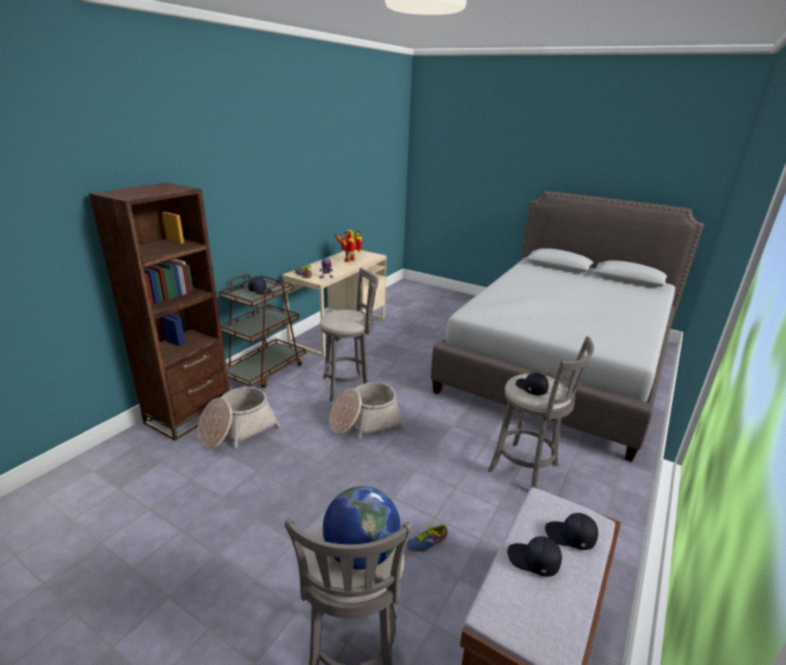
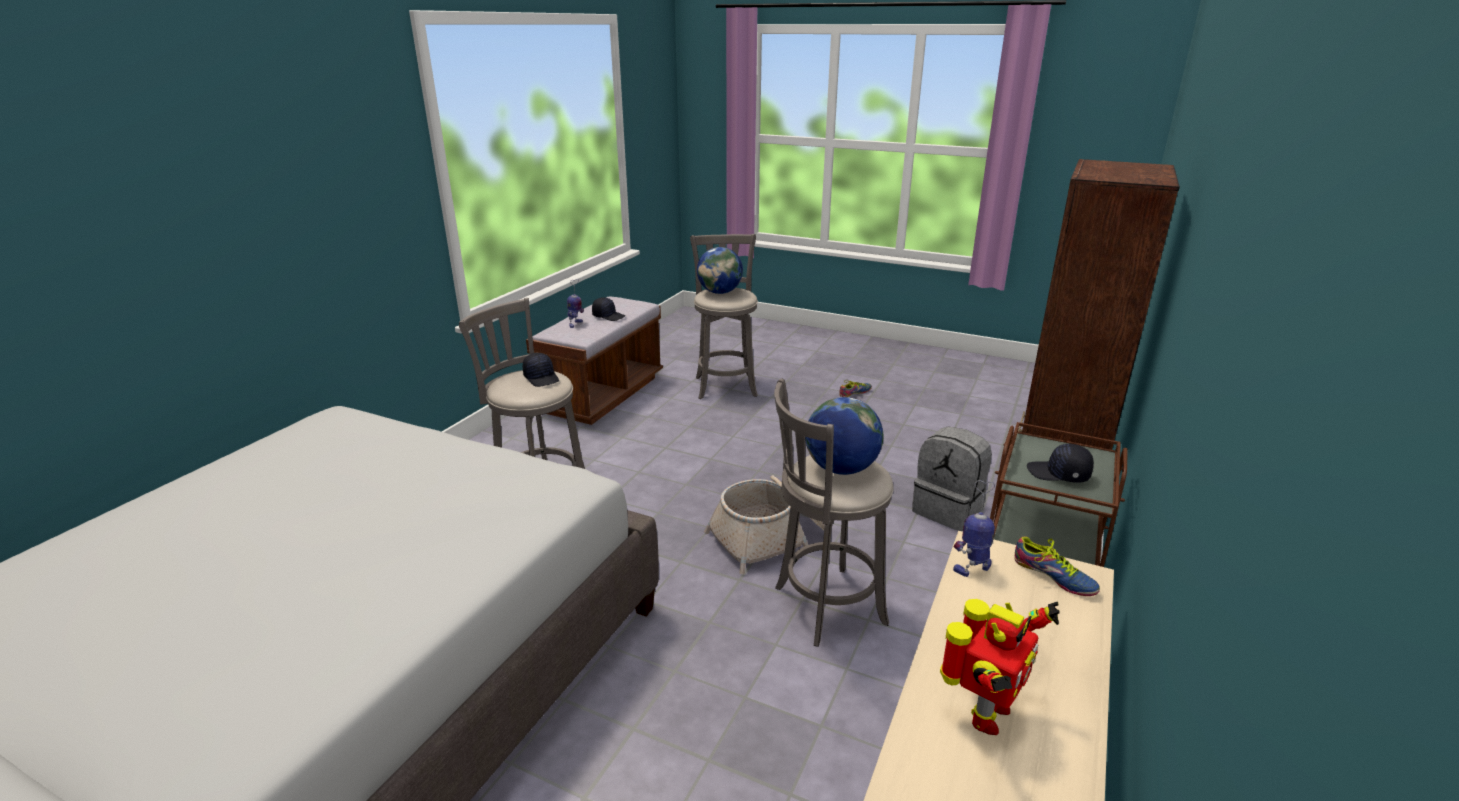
camera: 175 degrees right, 0 degrees up
basket [197,387,281,448] -> grey backpack [912,426,992,531]
shoe [406,521,447,552] -> shoe moved to [839,380,872,397]
black cap [545,513,598,550] -> toy robot [567,279,584,328]
none -> globe [805,397,883,475]

